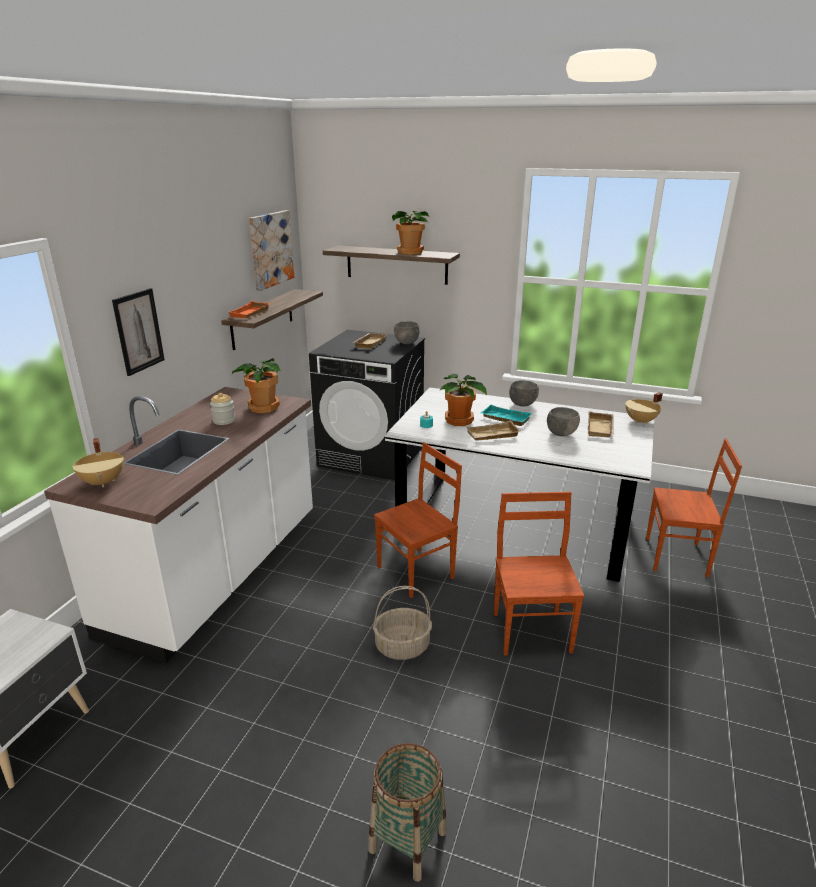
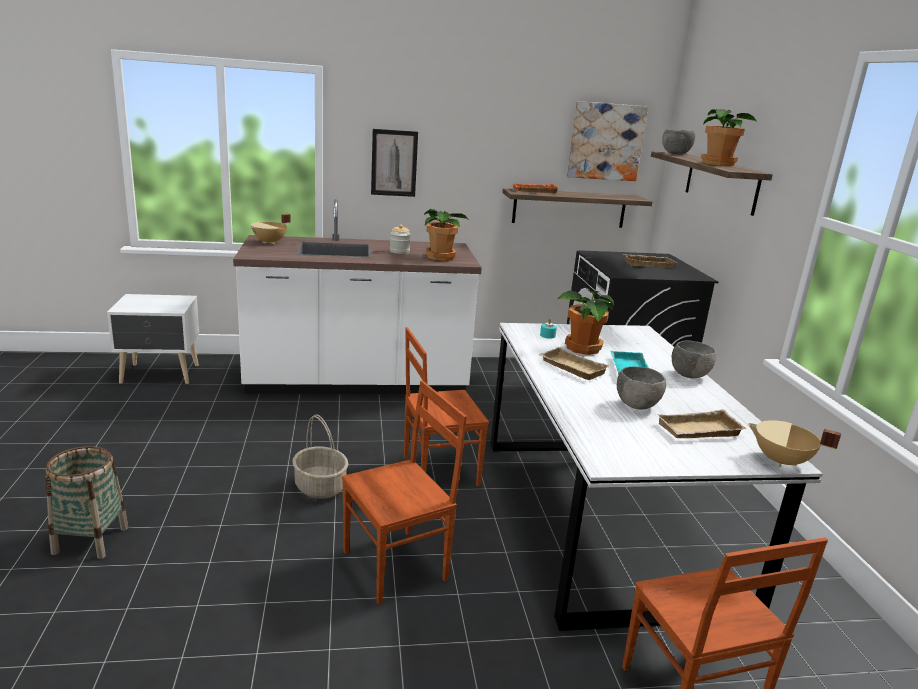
camera: 60 degrees right, 5 degrees down
brown chair [374,442,462,598] -> brown chair turned 135 degrees clockwise [404,327,489,486]
grey bowl [394,321,419,344] -> grey bowl moved to [662,129,695,155]

